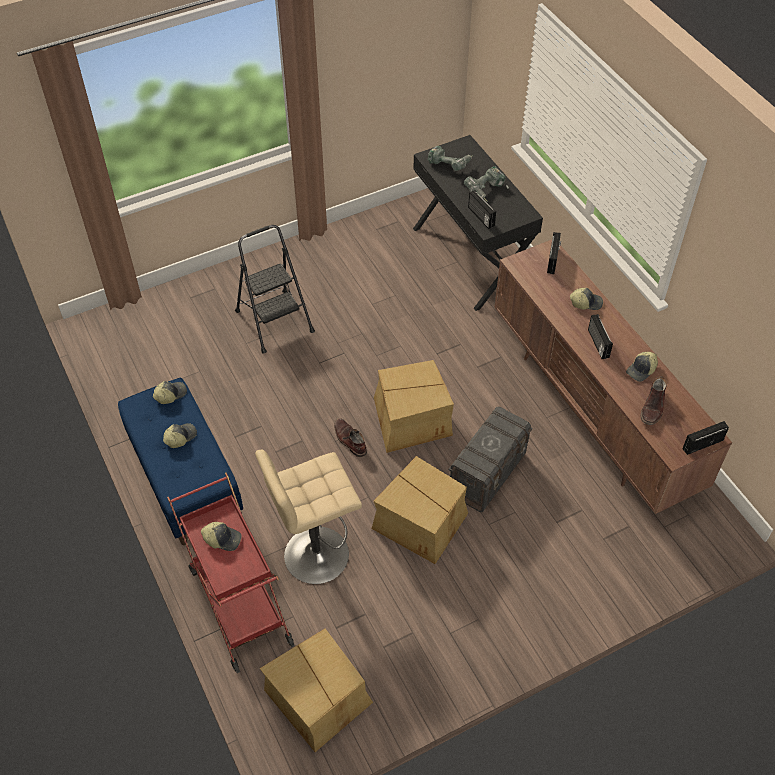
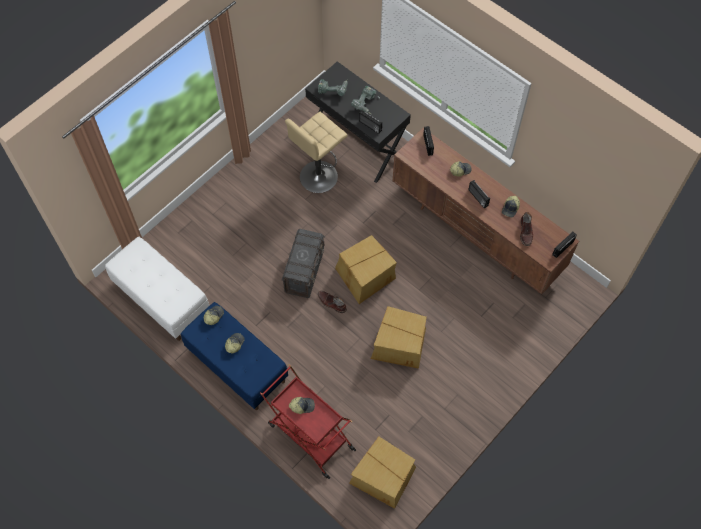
camera: 20 degrees left, 10 degrees up
black step ladder [235,225,315,353] -> none
beige stool [255,449,362,584] -> beige stool moved to [285,112,347,193]
grey storage box [448,407,532,512] -> grey storage box moved to [282,229,325,298]
none -> white bench [105,237,209,341]

